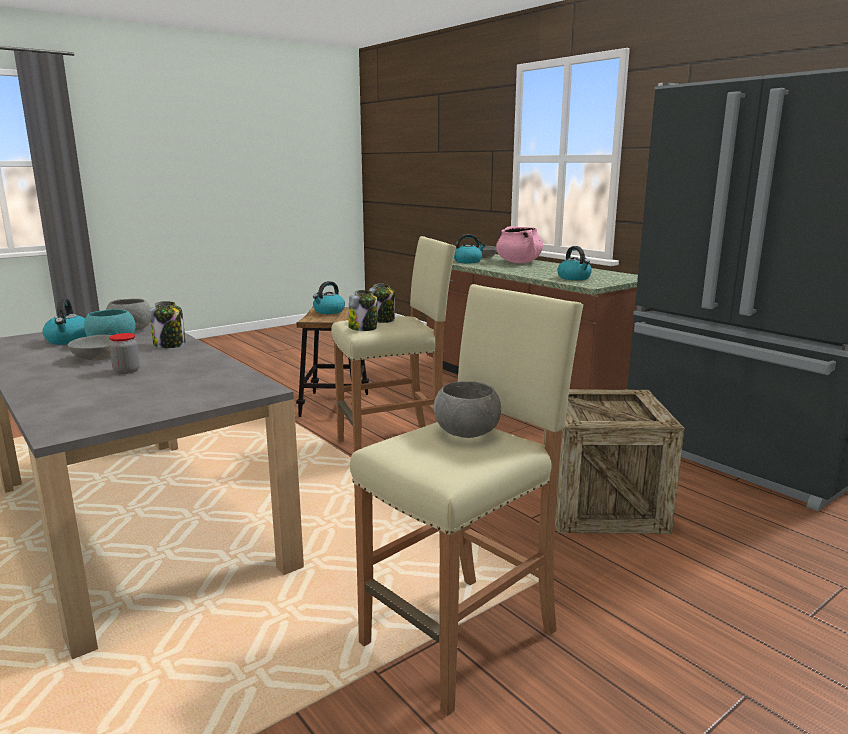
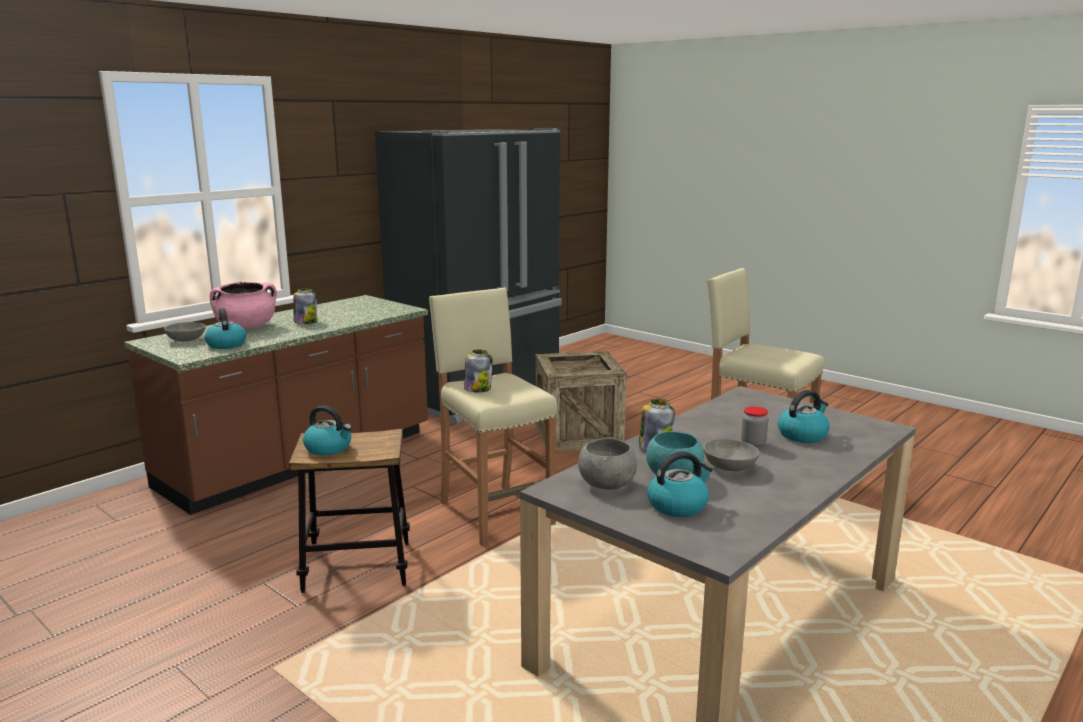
camera: 100 degrees left, 0 degrees up
jar [348,290,377,331] -> jar moved to [293,289,317,324]
grey bowl [434,381,501,438] -> none
kettle [557,246,592,280] -> kettle moved to [778,390,830,443]

